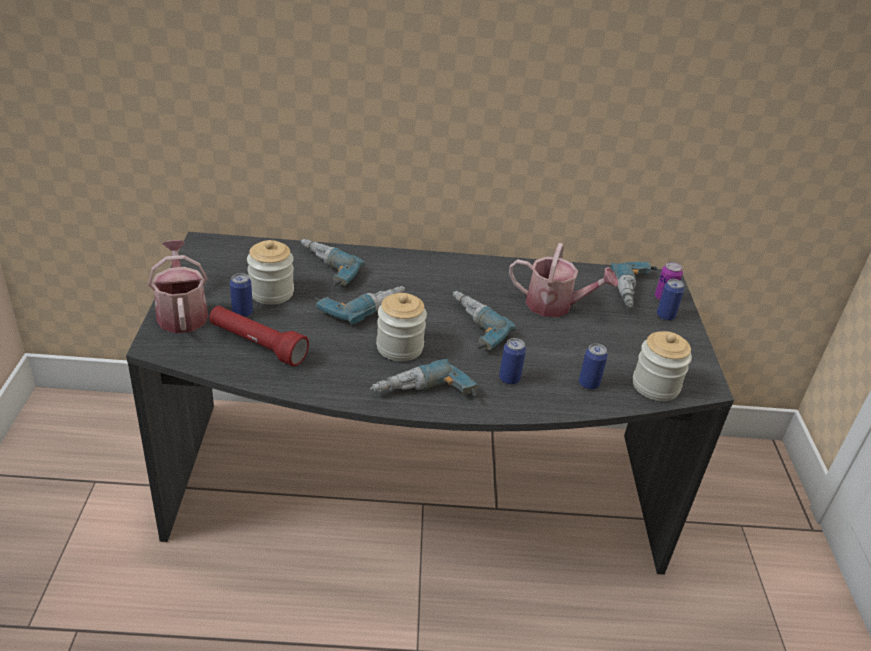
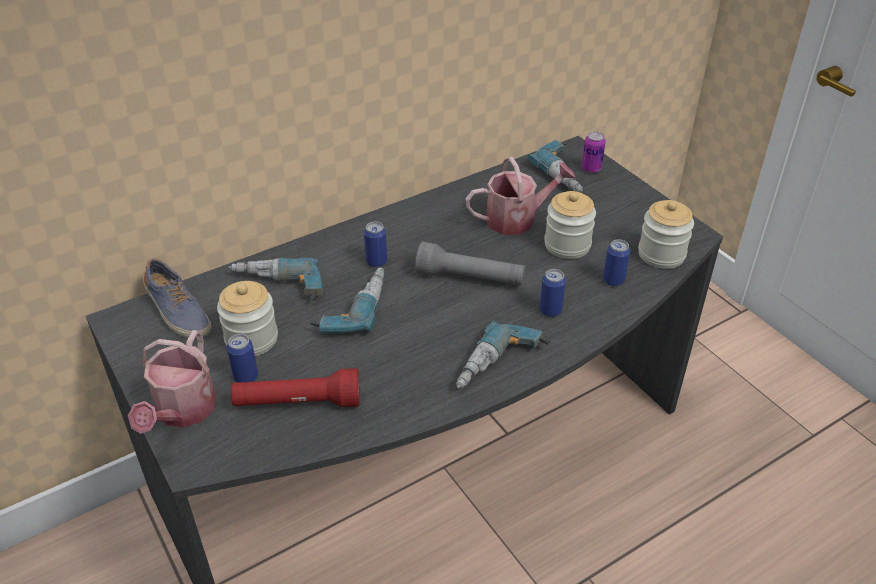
camera: 30 degrees left, 5 degrees up
watering can [148,240,208,333] -> watering can turned 120 degrees counterclockwise [128,330,216,434]
jar [376,293,427,361] -> jar moved to [544,191,596,259]
power drill [453,291,516,350] -> grey flashlight [415,242,525,285]
can [657,279,684,321] -> can moved to [364,222,387,268]
none -> shoe [143,258,211,339]

